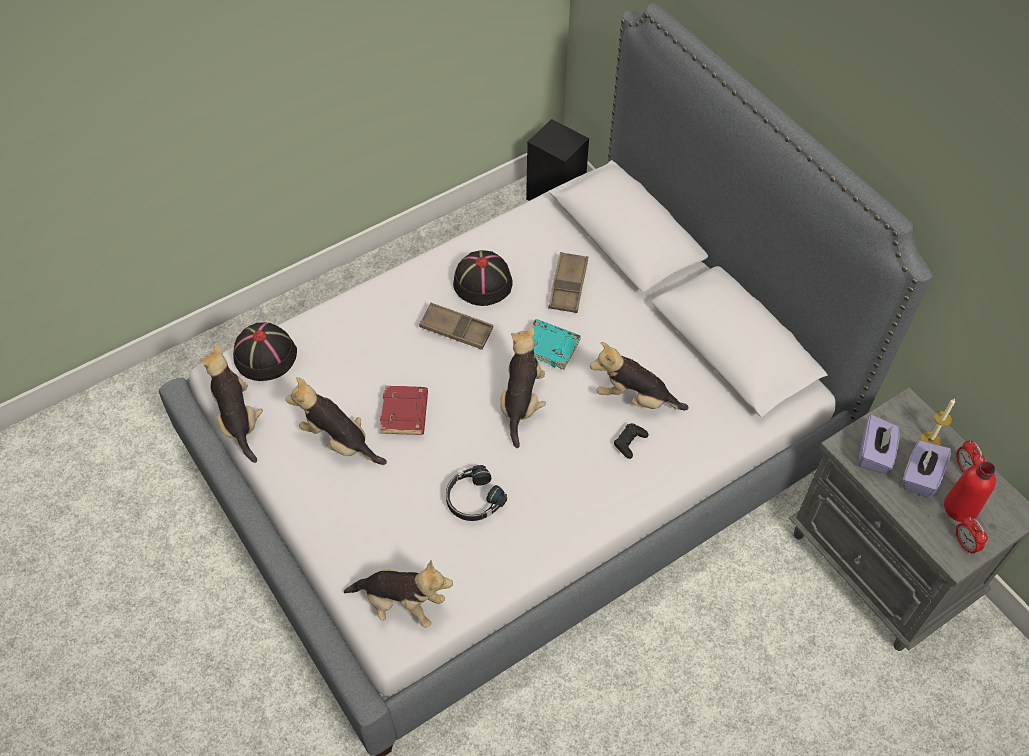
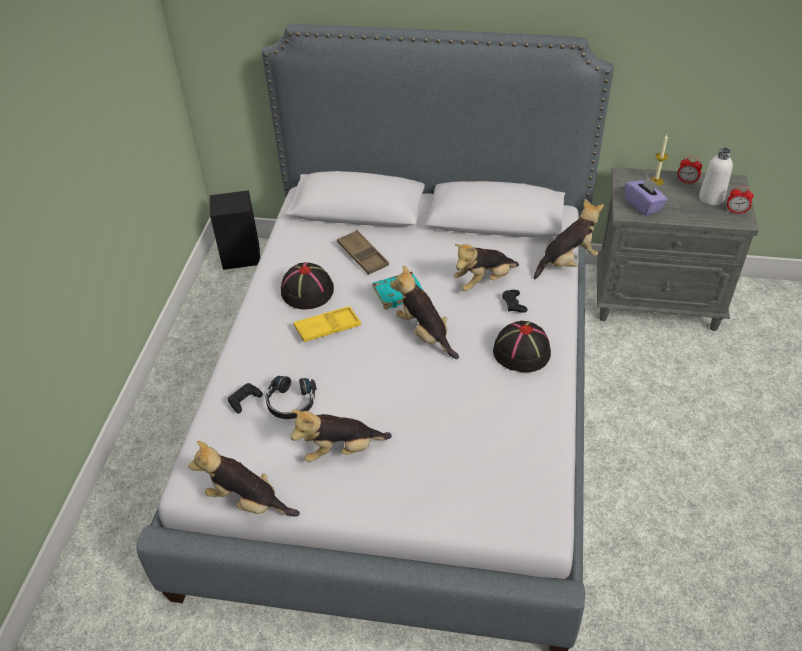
camera: 45 degrees left, 10 degrees down
black hat [233,322,297,381] -> black hat moved to [493,321,551,372]
plush toy [344,560,453,628] -> plush toy moved to [534,199,604,279]
red book [380,385,428,435] -> none
brown tray [419,303,493,350] -> yellow tray [294,306,361,342]
black headphones [446,465,507,521] -> black headphones moved to [266,376,317,419]
purple tissue box [903,441,952,498] -> none
red bottle [944,461,996,522] -> white bottle [699,148,733,206]
none -> black game controller [228,383,263,413]

